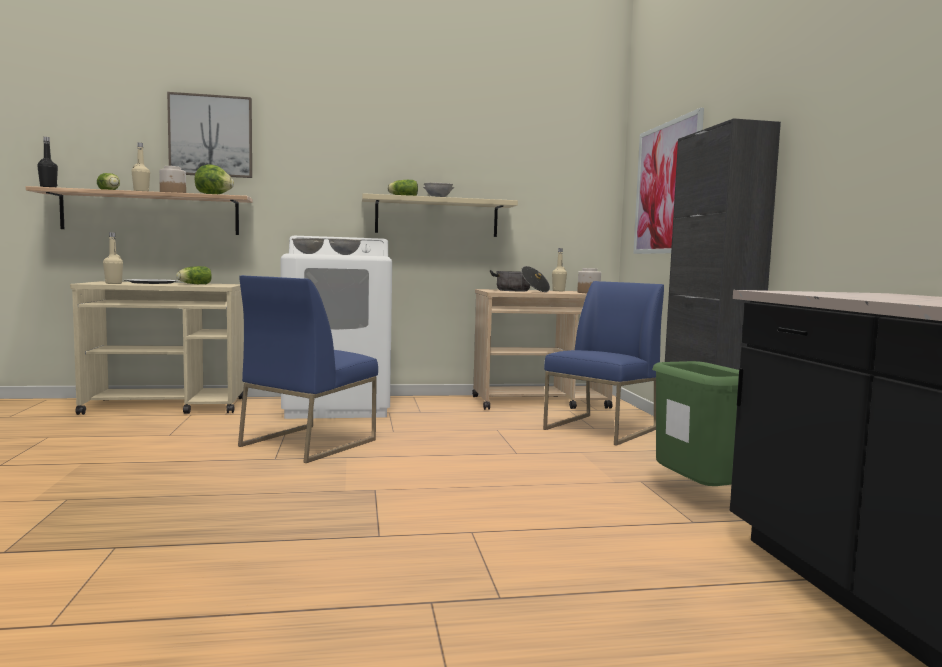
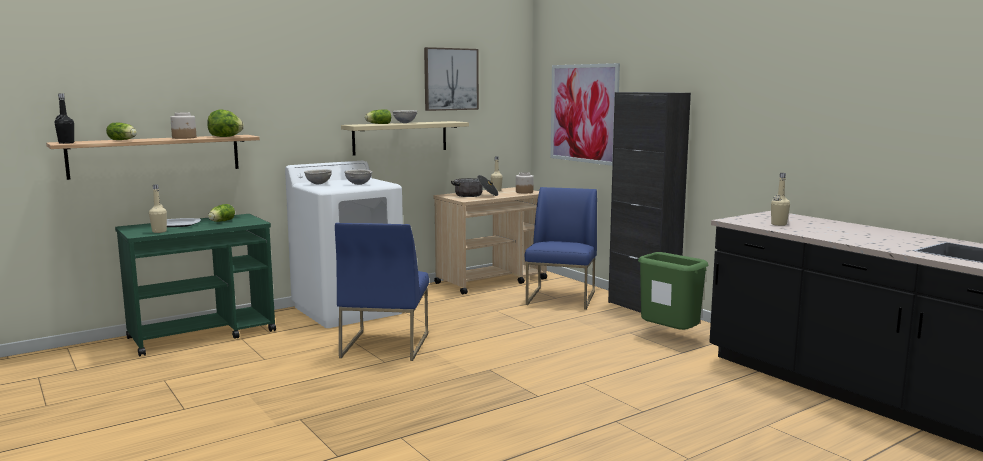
camera: 25 degrees left, 5 degrees up
beige cart [70,281,244,415] -> green cart [115,214,276,357]
beige bottle [132,143,150,191] -> beige bottle moved to [771,173,790,226]
picture [167,92,252,178] -> picture moved to [424,47,479,111]

